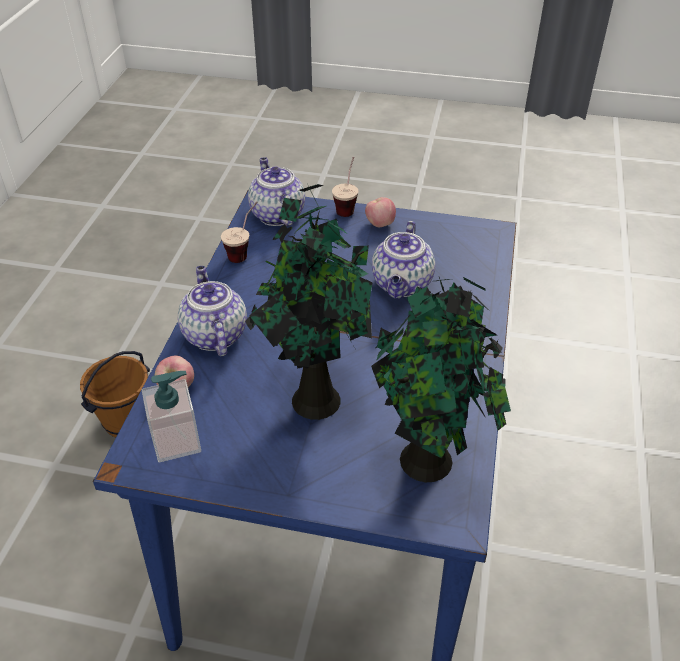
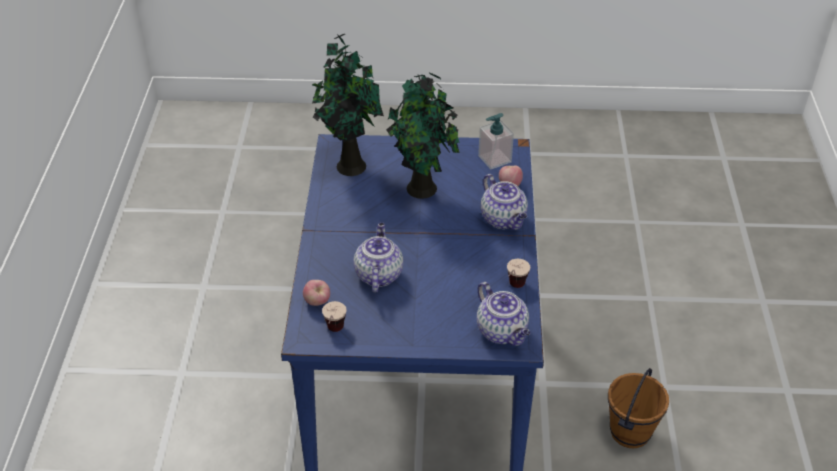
camera: 170 degrees right, 0 degrees up
cup [332,157,358,217] -> cup moved to [322,301,347,332]
apple [365,197,396,227] -> apple moved to [303,280,330,306]

